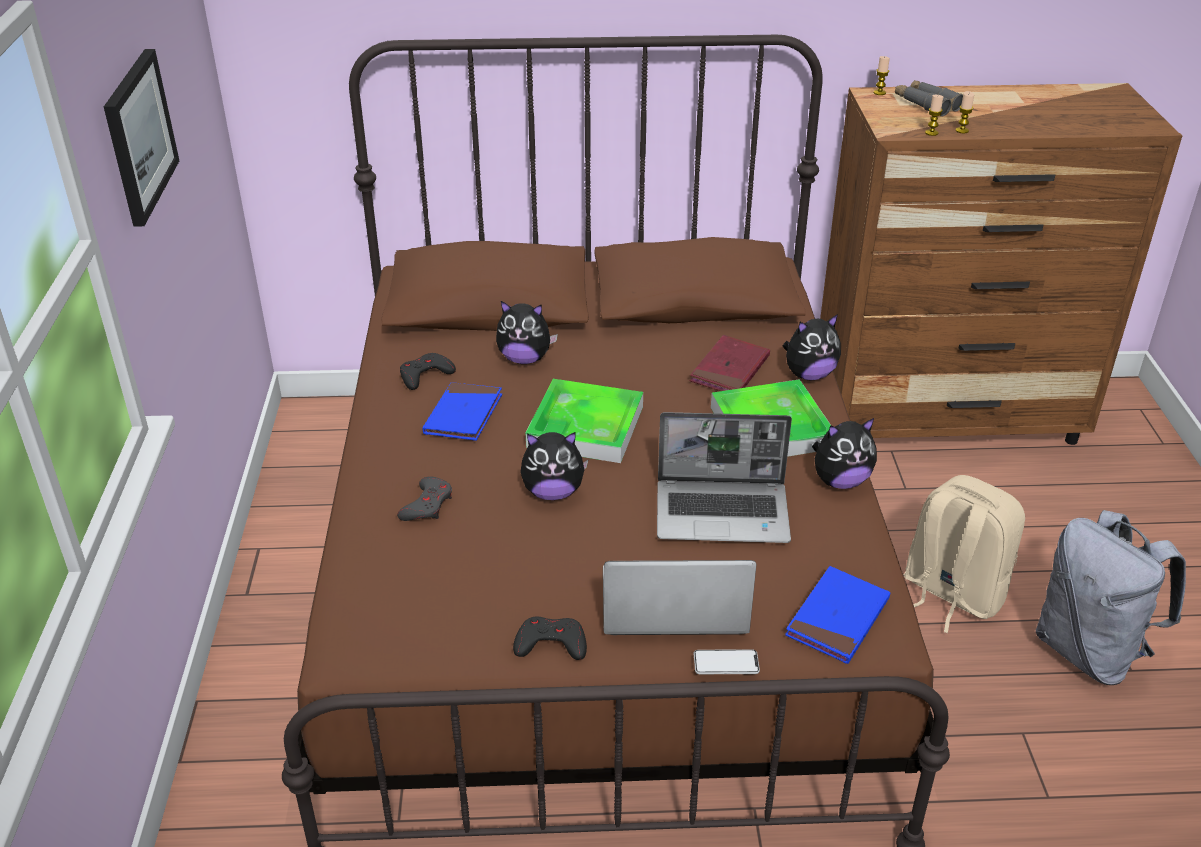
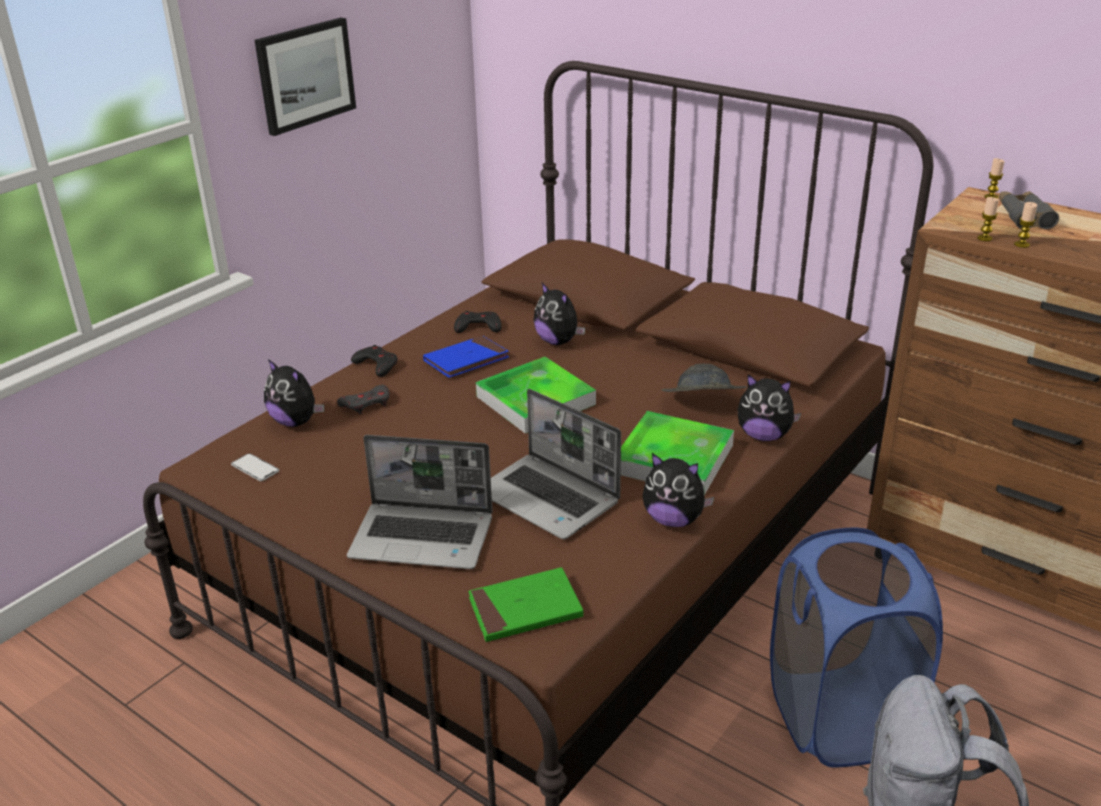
camera: 40 degrees right, 5 degrees down
black game controller [513,616,587,660] -> black game controller moved to [351,345,398,377]
plush toy [520,432,589,500] -> plush toy moved to [264,359,324,427]
laptop [603,560,756,635] -> laptop turned 150 degrees clockwise [347,435,493,569]
red book [690,335,770,391] -> grey hat [661,364,747,392]
phone [693,649,760,674] -> phone moved to [231,453,279,481]
blue book [785,566,890,664] -> green book [468,567,584,642]
beige backpack [904,475,1025,633] -> blue laundry basket [770,528,943,768]

